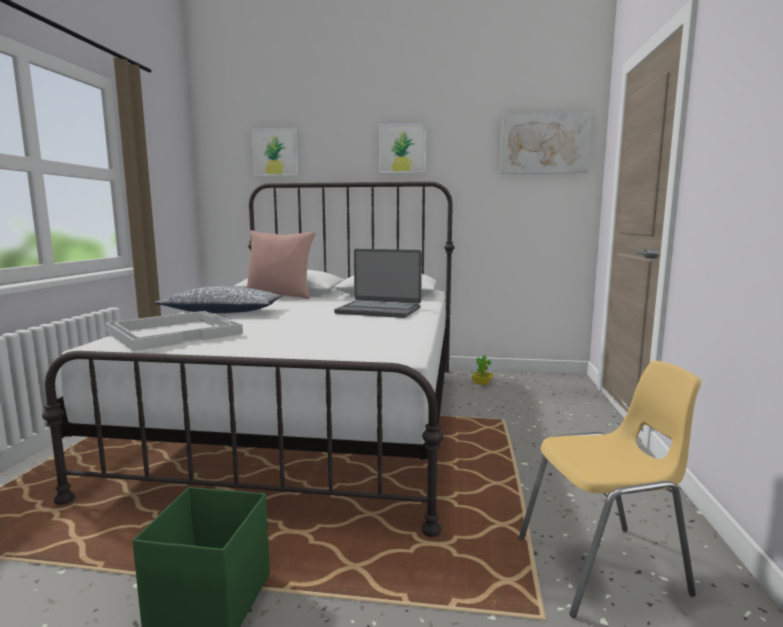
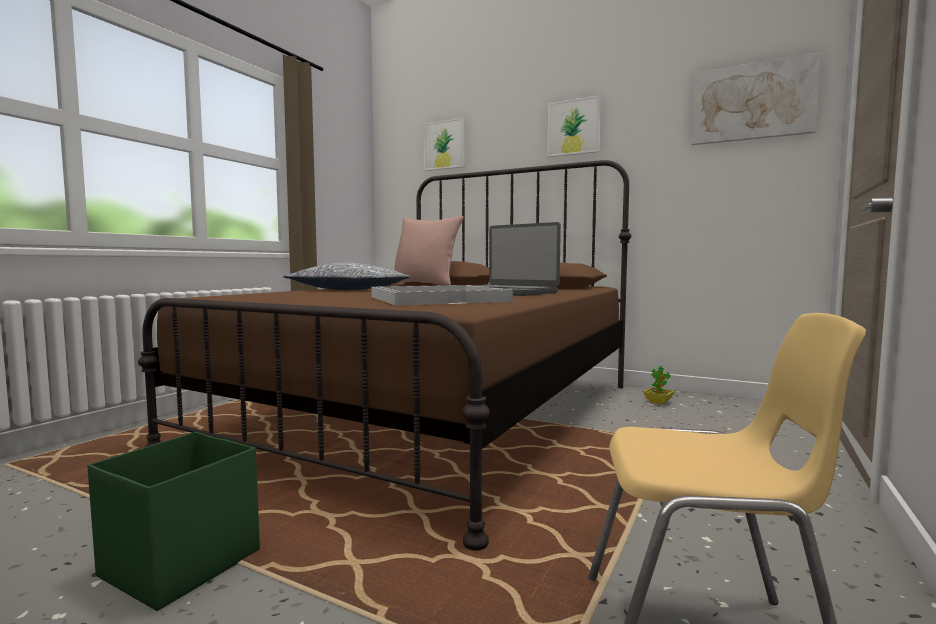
camera: 20 degrees right, 5 degrees down
white bed [42,182,455,537] -> brown bed [138,160,631,551]
white tray [106,311,243,351] -> white tray moved to [371,285,513,305]

